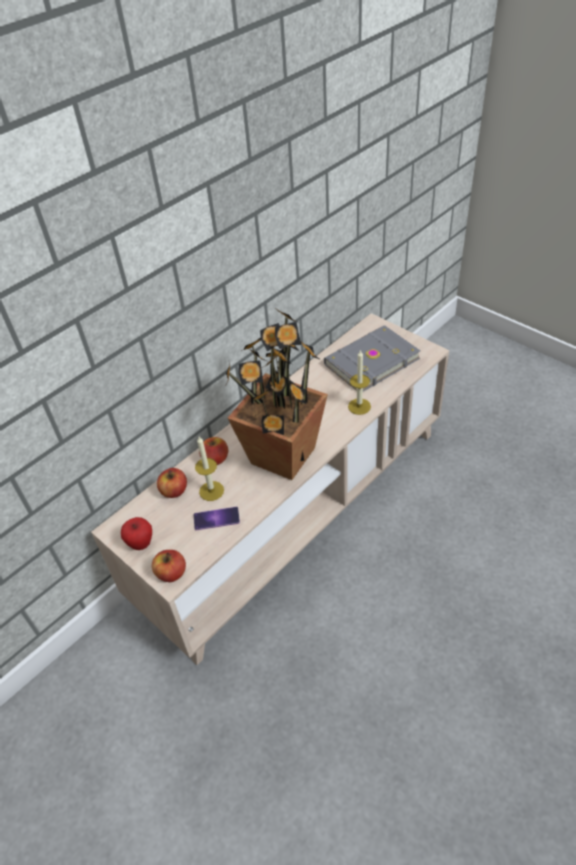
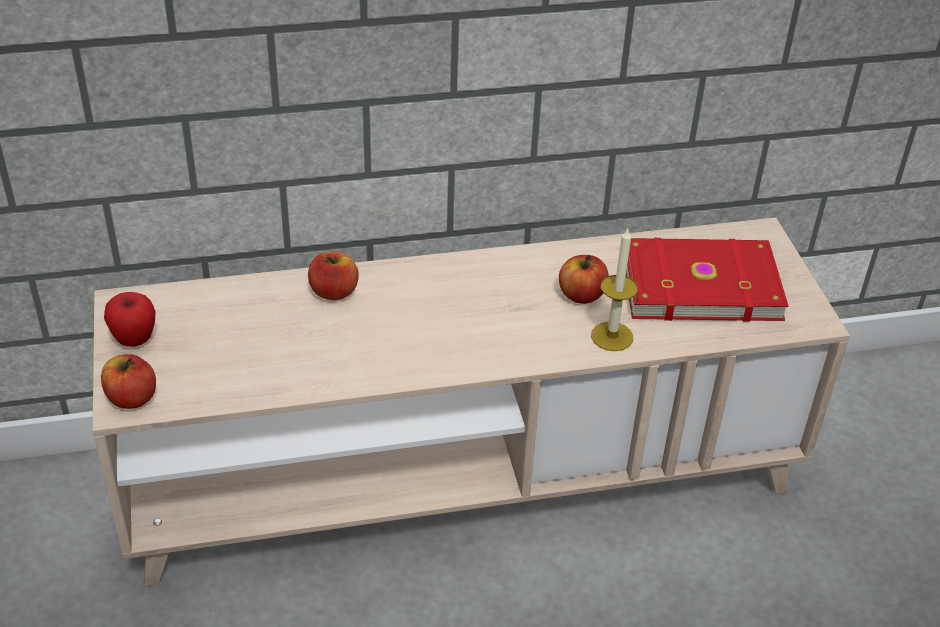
camera: 30 degrees right, 5 degrees down
apple [157,468,187,498] -> apple moved to [559,255,609,304]
phone [193,507,240,530] -> none
candle [195,437,224,501] -> none
potted plant [225,307,328,480] -> none
grey book [324,325,420,392] -> red book [626,238,789,322]

